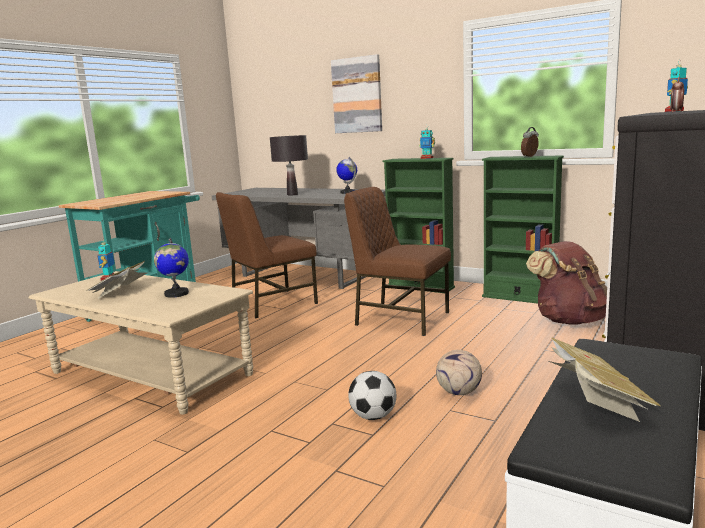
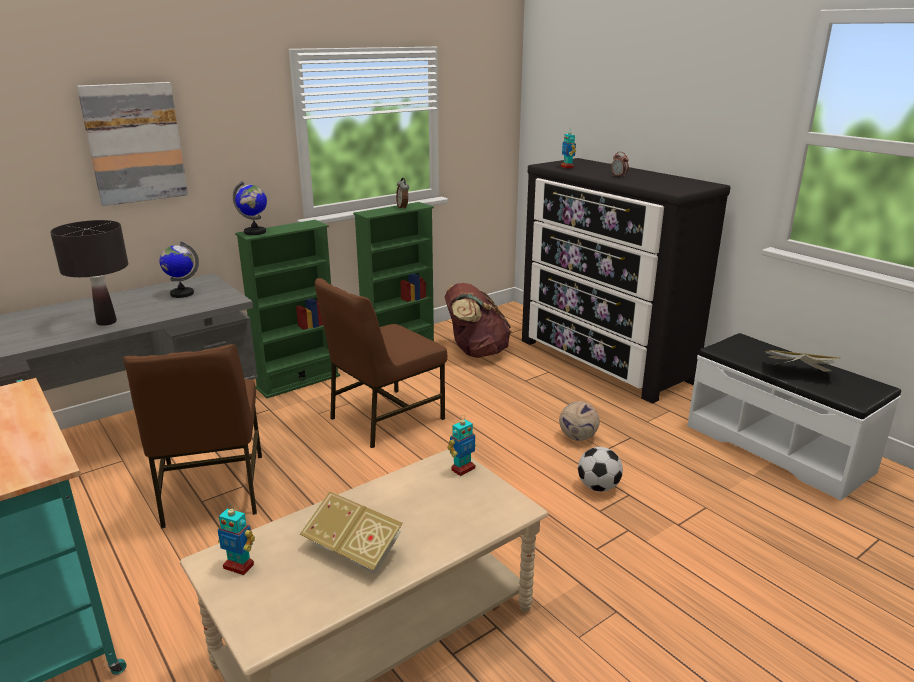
camera: 70 degrees left, 10 degrees up
globe [154,238,189,298] -> globe moved to [233,181,267,235]
toy robot [419,128,435,159] -> toy robot moved to [448,415,476,476]

